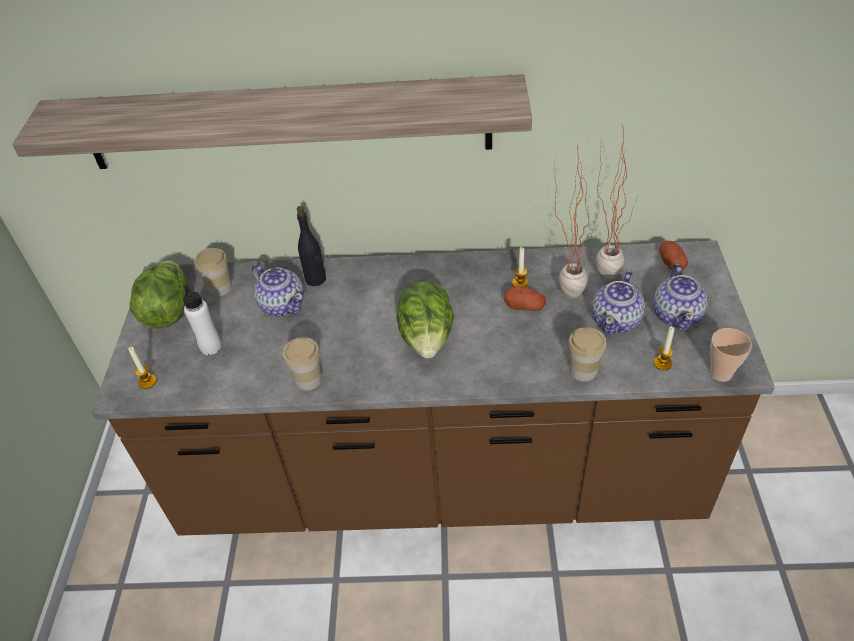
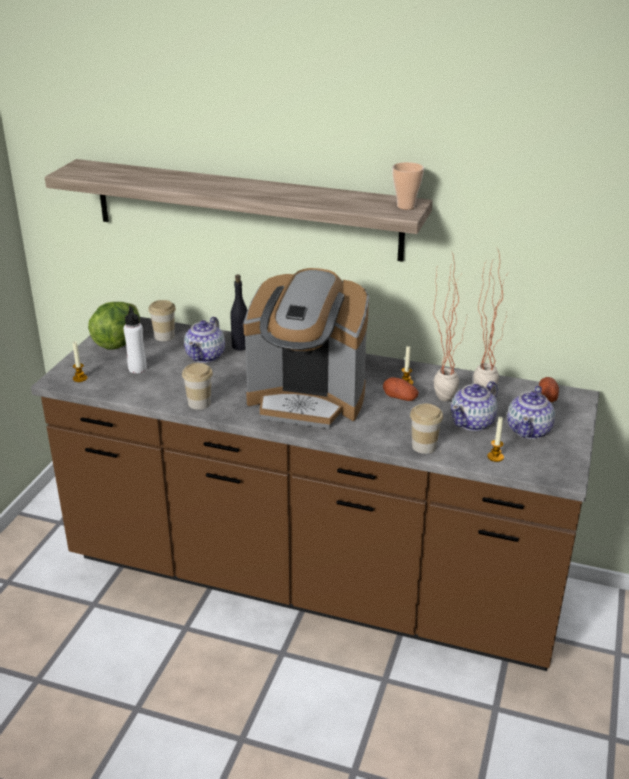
camera: 15 degrees right, 15 degrees down
teapot [251,264,304,317] -> teapot turned 45 degrees clockwise [184,317,225,363]
lettuce [396,281,454,359] -> coffee machine [243,268,369,429]
cup [710,328,752,382] -> cup moved to [392,162,424,209]

